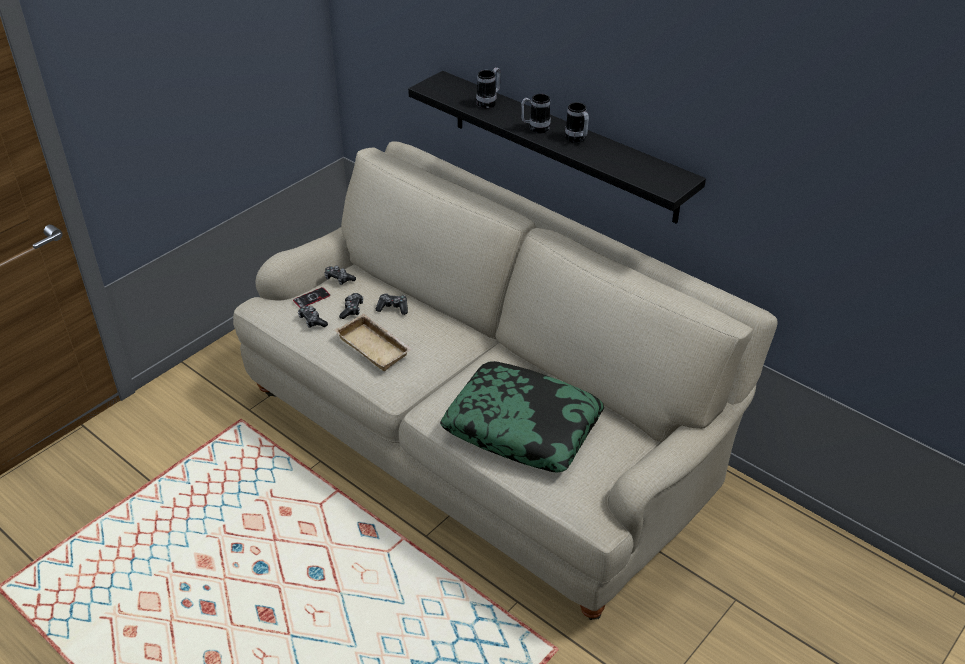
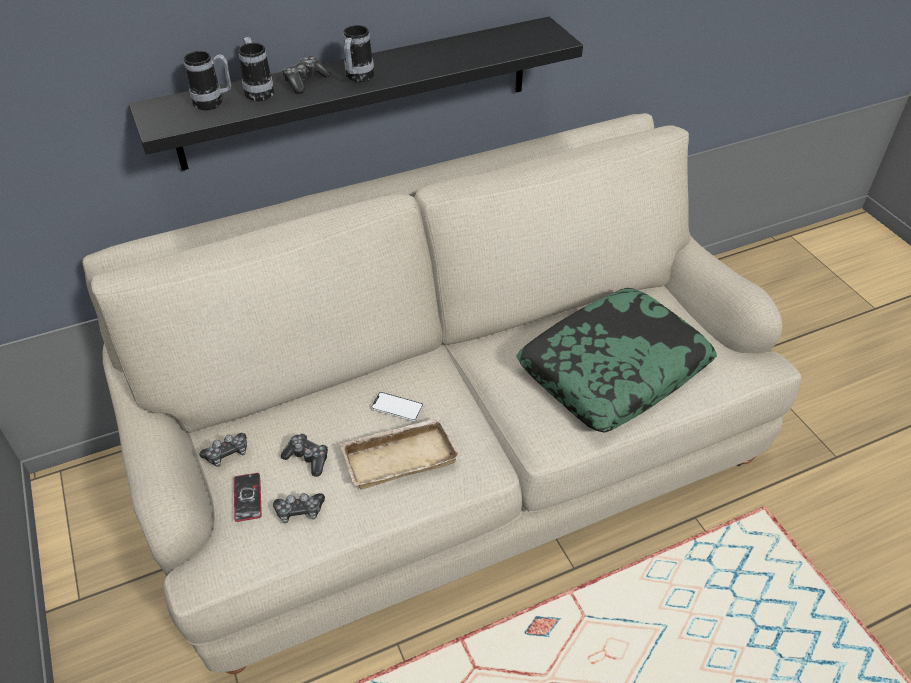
camera: 65 degrees left, 5 degrees up
game controller [376,293,408,315] -> game controller moved to [282,56,331,94]
mug [565,102,589,143] -> mug moved to [184,51,231,110]
none -> phone [371,392,424,422]

